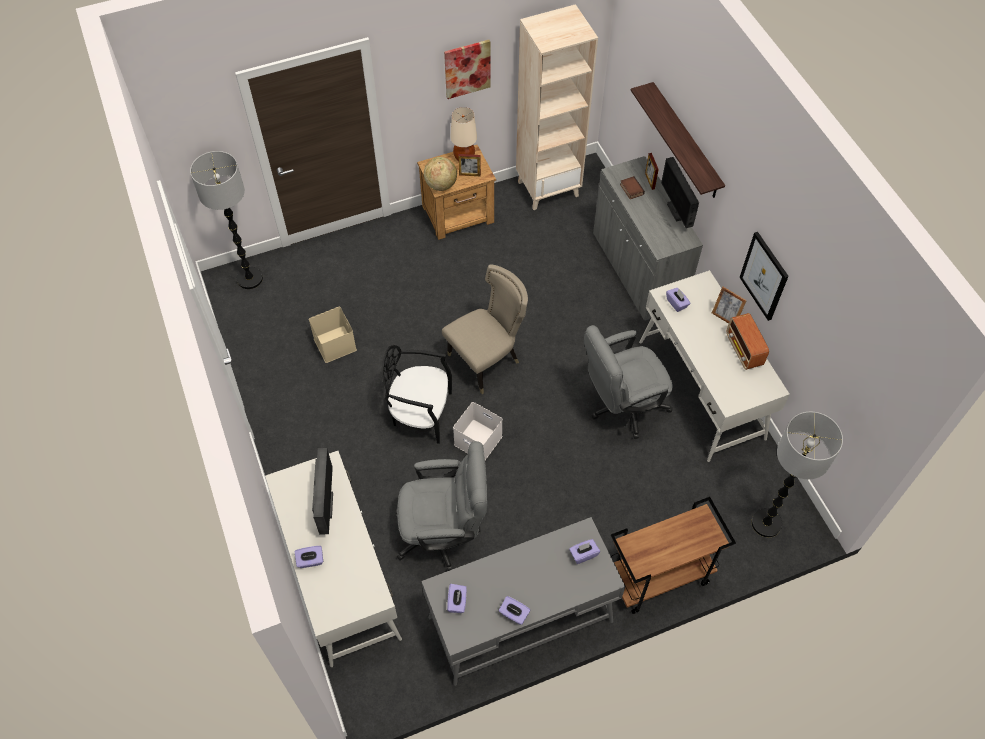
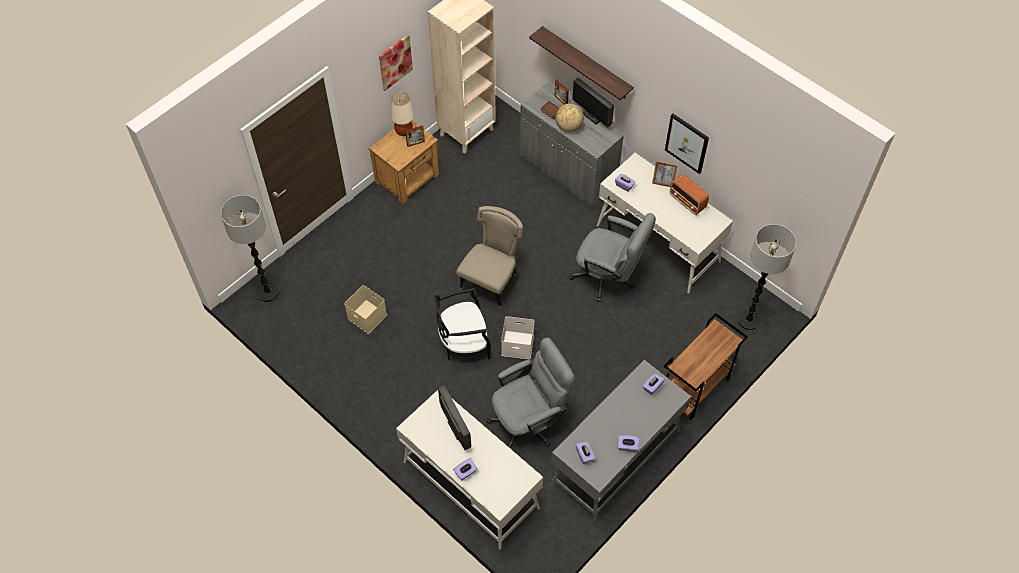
camera: 25 degrees left, 0 degrees up
globe [424,157,457,191] -> globe moved to [556,103,584,132]
grey office chair [584,325,673,439] -> grey office chair turned 105 degrees counterclockwise [569,213,656,302]

